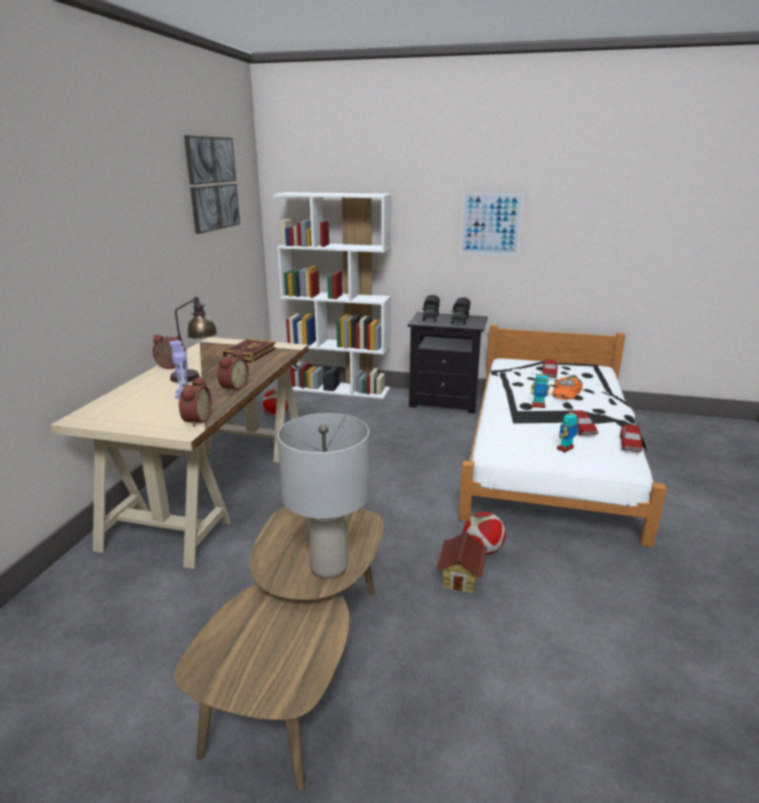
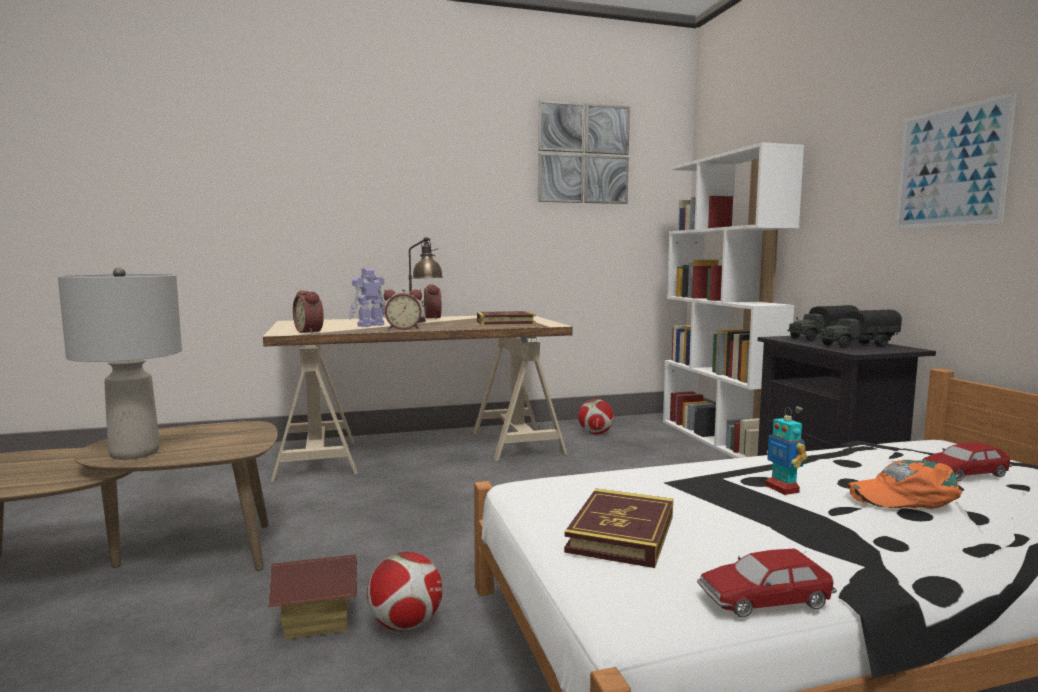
camera: 60 degrees right, 15 degrees down
alarm clock [178,377,212,427] -> alarm clock turned 75 degrees clockwise [293,290,324,334]
toy robot [557,412,579,452] -> book [564,488,673,568]
toy car [567,410,599,435] -> none

